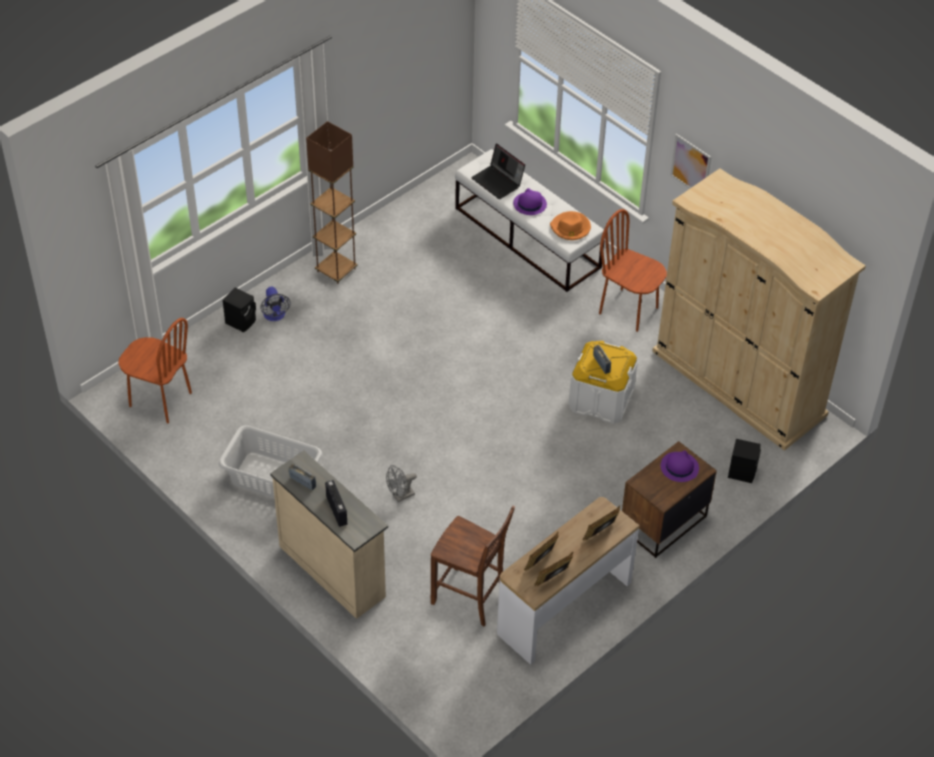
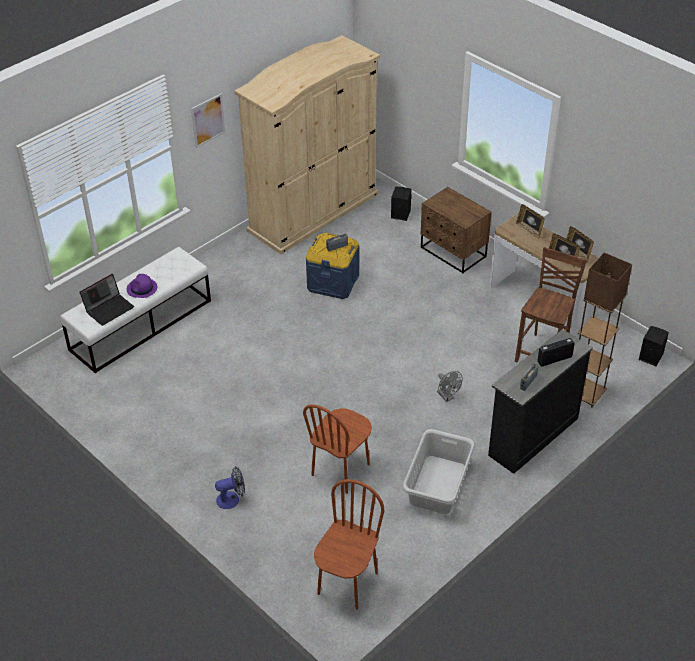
camera: 90 degrees left, 5 degrees down
black speaker [223,288,256,332] -> black speaker moved to [639,326,669,366]
beige dresser [270,451,388,619] -> black dresser [488,329,593,474]
brown floor lamp [306,121,358,284] -> brown floor lamp moved to [578,253,632,408]
orange hat [550,211,591,240] -> none
white storage box [569,341,637,424] -> blue storage box [306,233,359,299]
brown chair [599,209,667,332] -> brown chair moved to [303,404,372,494]
purple hat [661,450,699,482] -> none

